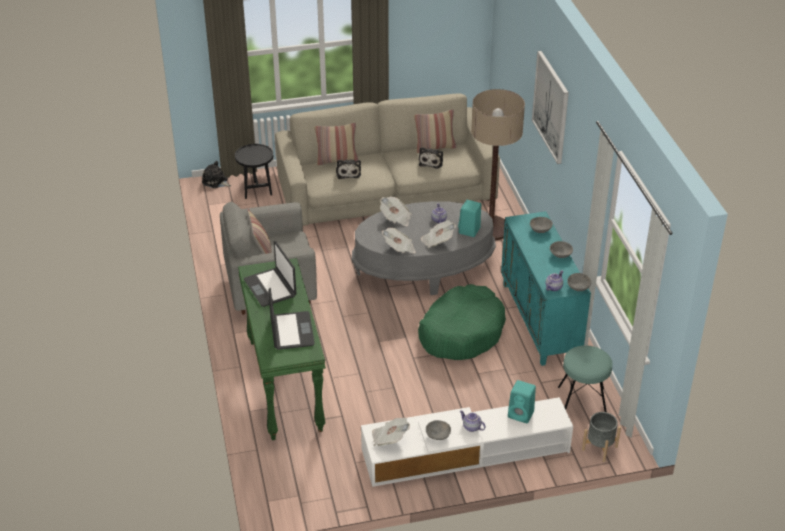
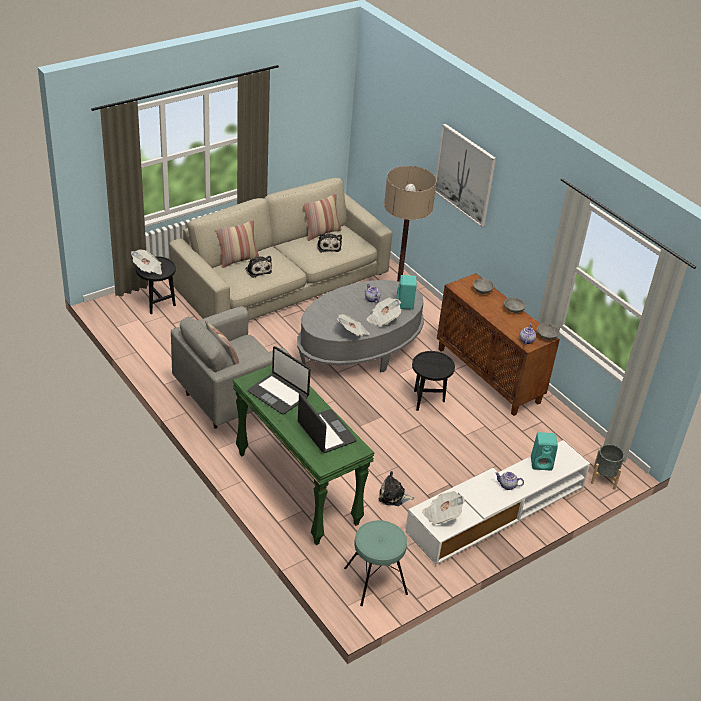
camera: 25 degrees left, 0 degrees up
plush toy [202,161,231,188] -> plush toy moved to [379,471,415,506]
newspaper [380,197,412,226] -> newspaper moved to [131,250,162,275]
green dog bed [418,284,506,360] -> black side table [412,351,455,411]
grey bowl [426,420,451,440] -> none
turquoise cabinet [501,211,591,366] -> brown cabinet [437,273,560,416]
turquoise stool [558,345,613,412] -> turquoise stool moved to [344,520,408,606]

